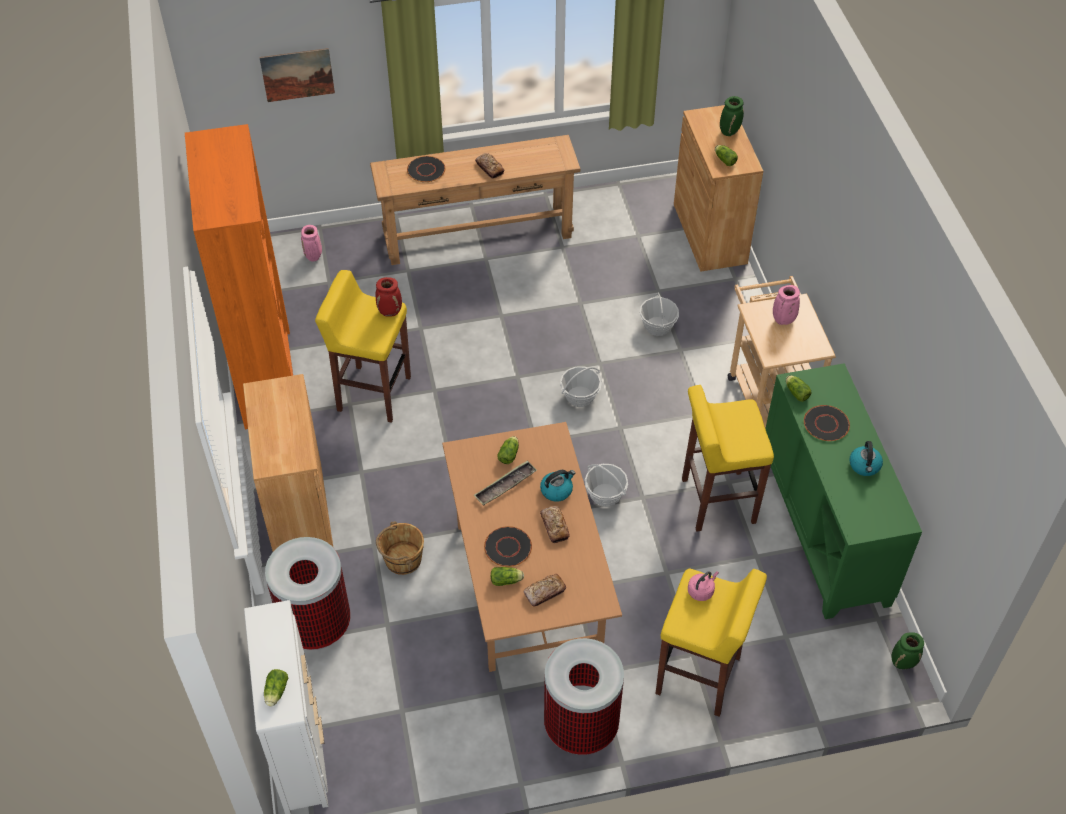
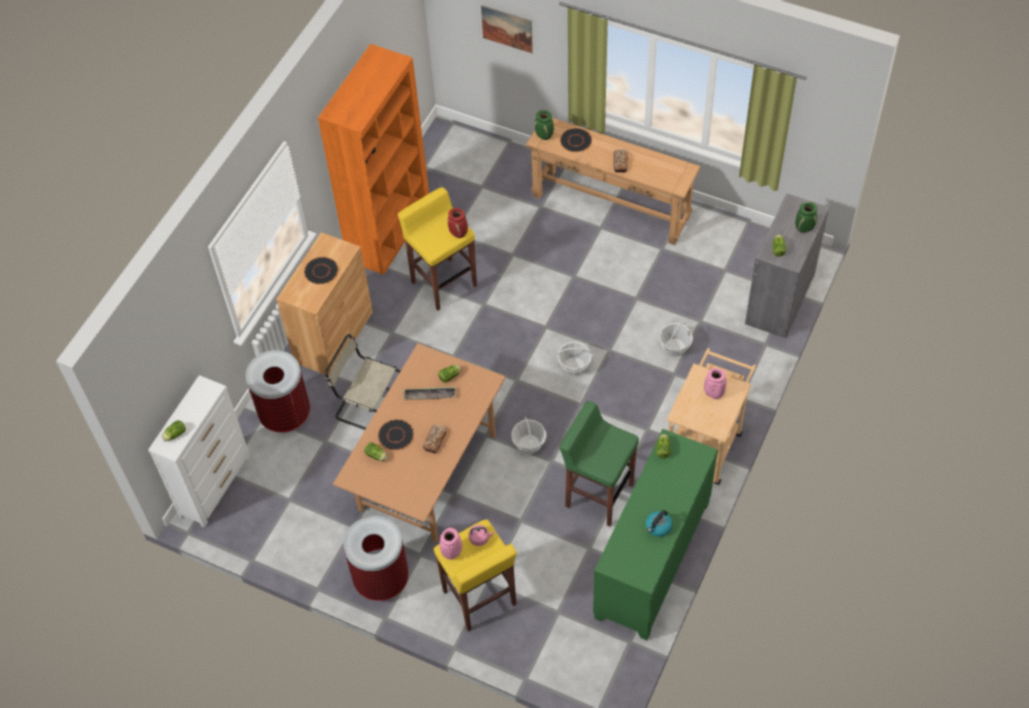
camera: 40 degrees right, 5 degrees up
pink vase [301,225,322,261] -> pink vase moved to [440,528,462,560]
brown bucket [376,521,424,575] -> beige chair [325,334,400,430]
bread [523,574,566,607] -> none
kettle [540,470,575,502] -> none
brown cabinet [674,105,763,272] -> grey cabinet [745,193,829,338]
yellow stool [682,385,774,532] -> green stool [560,401,639,527]
black plate [804,405,850,441] -> black plate moved to [304,257,338,284]
green vase [892,632,924,669] -> green vase moved to [535,110,554,140]

